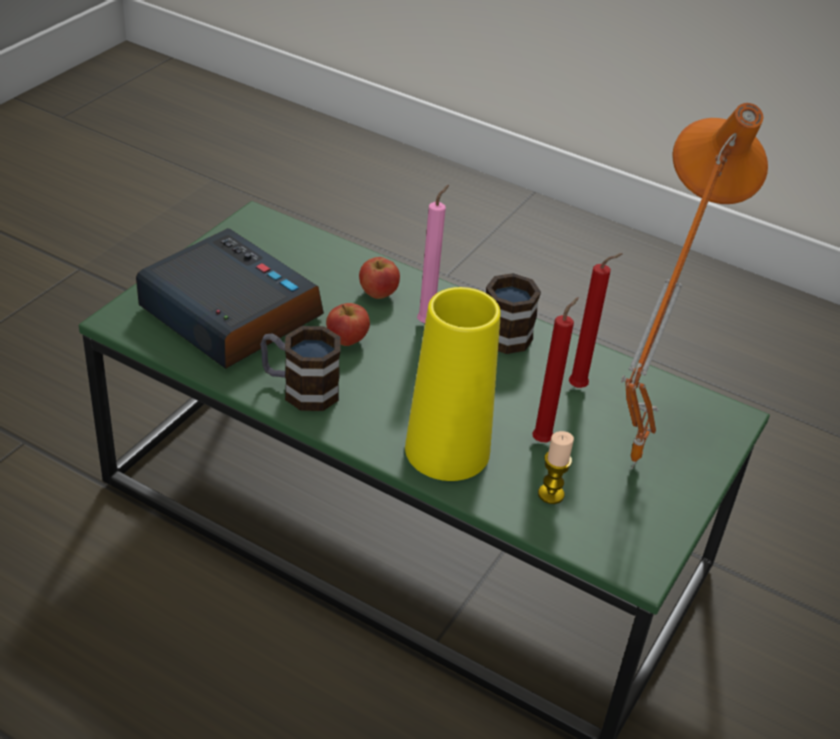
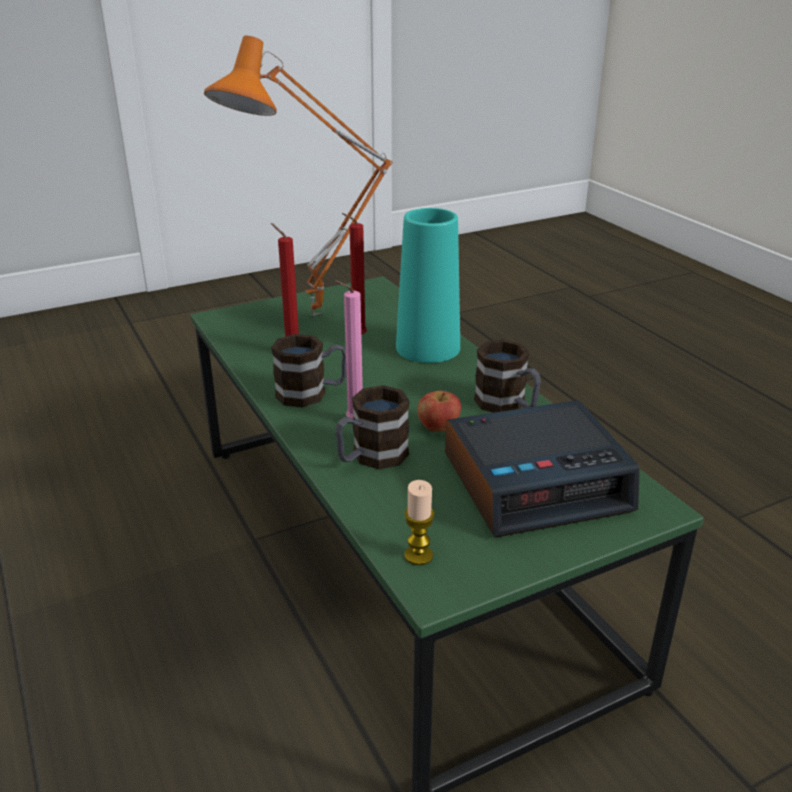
camera: 145 degrees left, 10 degrees down
alarm clock [136,228,324,369] -> alarm clock turned 90 degrees counterclockwise [445,400,640,537]
apple [359,257,400,299] -> mug [335,385,410,469]
yellow vase [405,287,501,481] -> turquoise vase [396,208,460,363]
candle [538,431,574,504] -> candle moved to [404,480,435,565]

